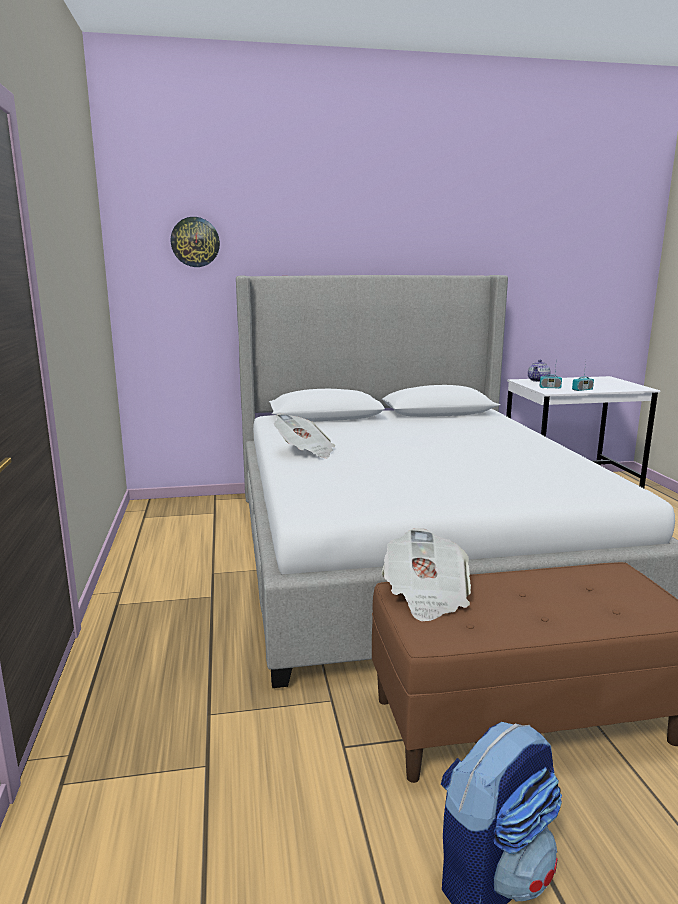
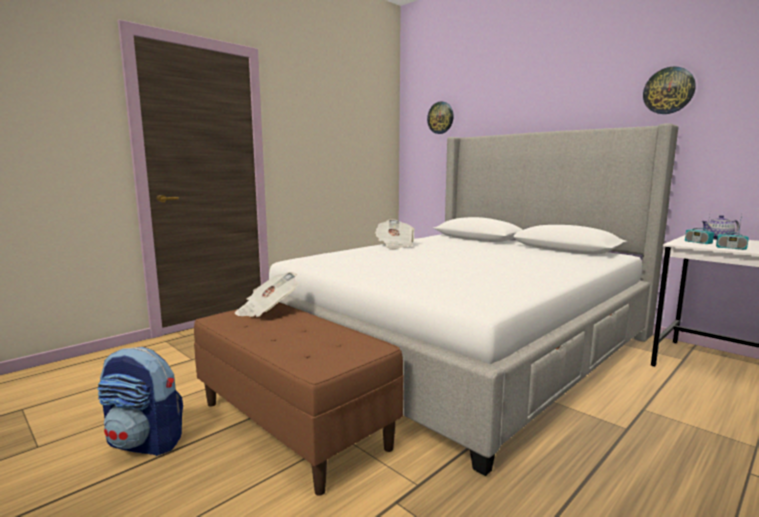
camera: 55 degrees right, 5 degrees down
none -> wall clock [643,66,696,114]

